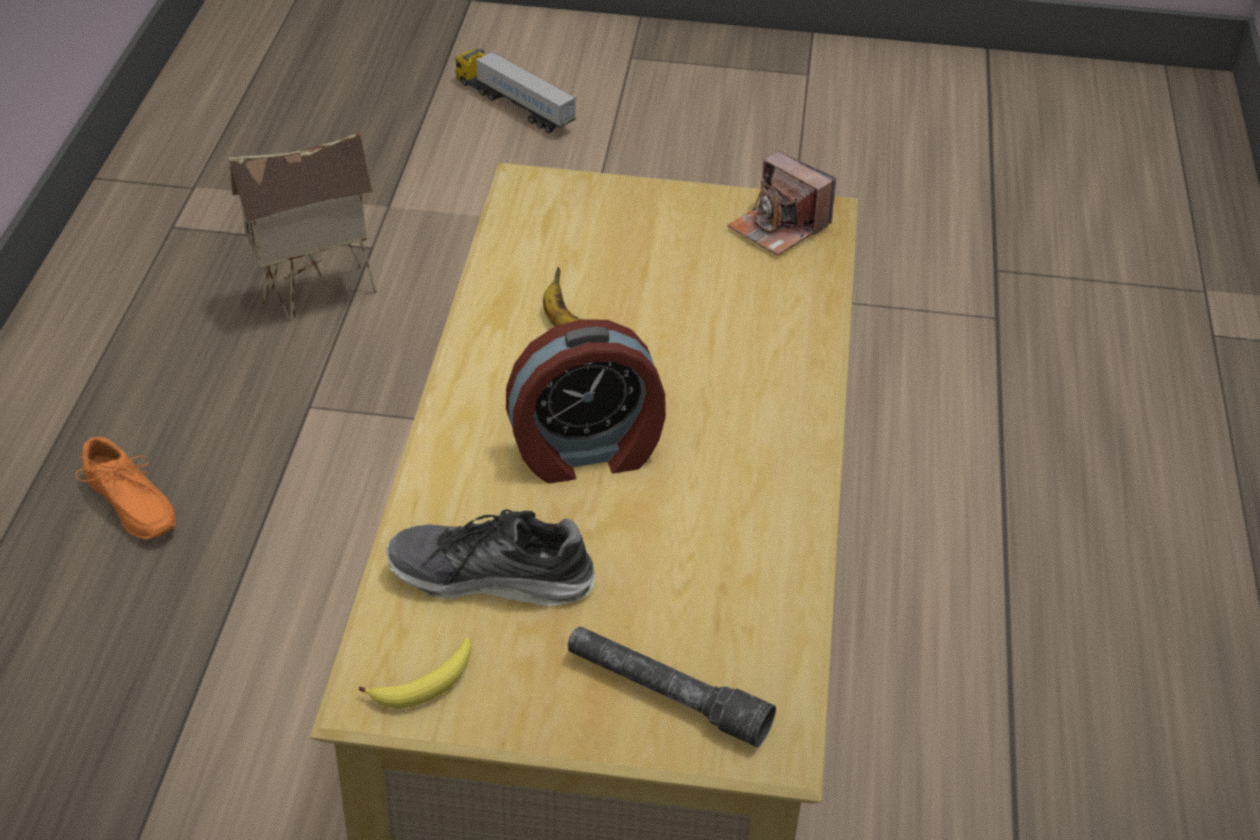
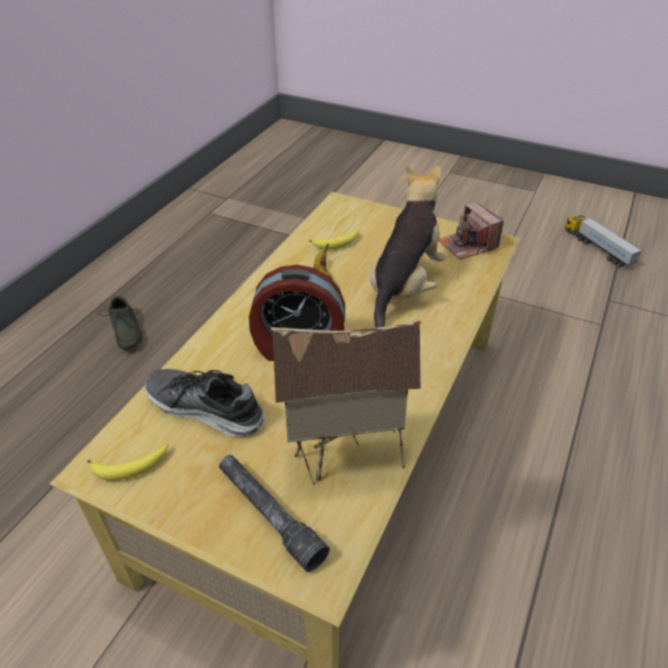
camera: 20 degrees right, 0 degrees up
orange shoe [75,437,176,539] -> grey shoe [98,296,143,349]
toy house [228,132,377,321] -> toy house moved to [271,321,421,485]
toy truck [455,49,576,133] -> toy truck moved to [565,215,642,268]
none -> banana [309,228,359,250]
none -> plush toy [370,166,446,328]

